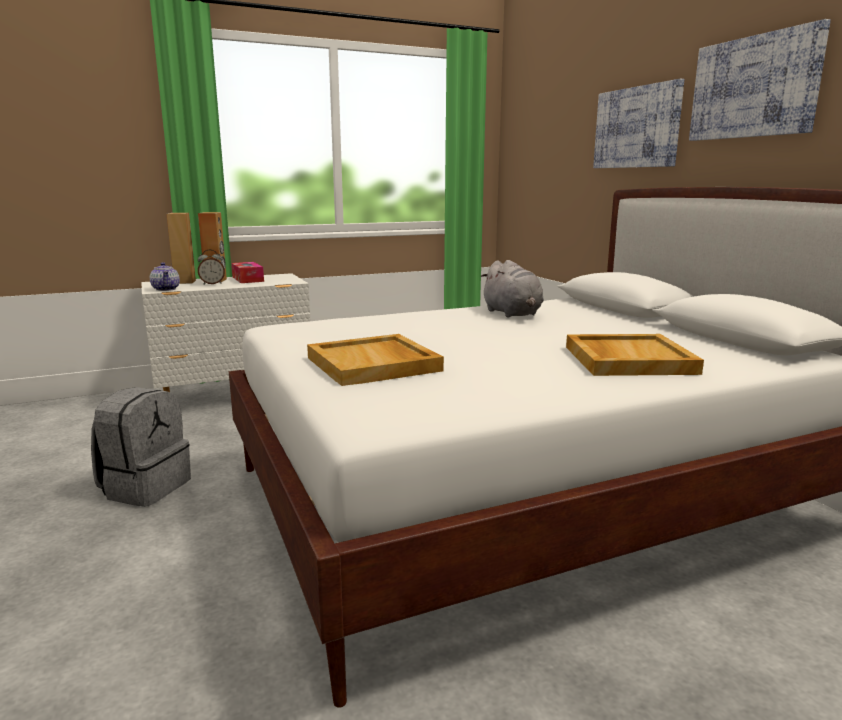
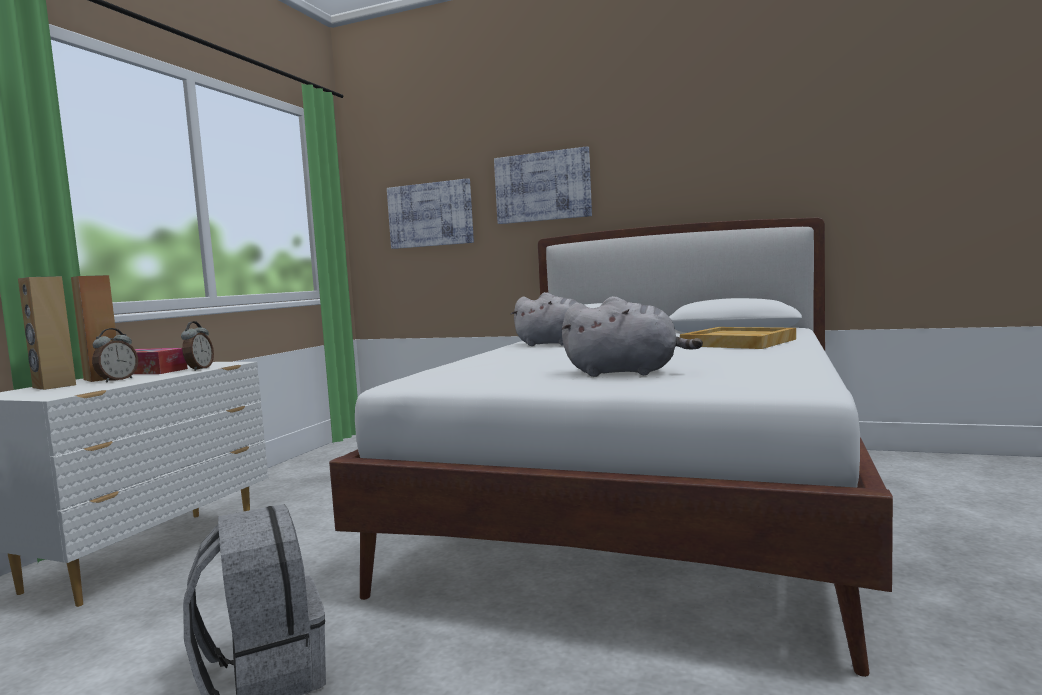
camera: 45 degrees left, 10 degrees down
teapot [150,262,180,291] -> none
beige tray [307,334,444,386] -> grey plush toy [562,296,703,377]
picture [689,19,831,141] -> picture moved to [387,178,474,249]
none -> alarm clock [181,321,214,371]

